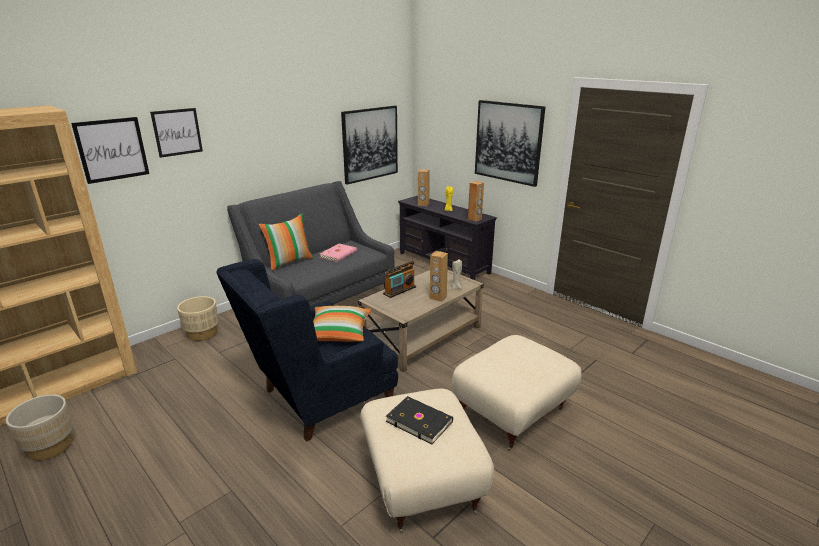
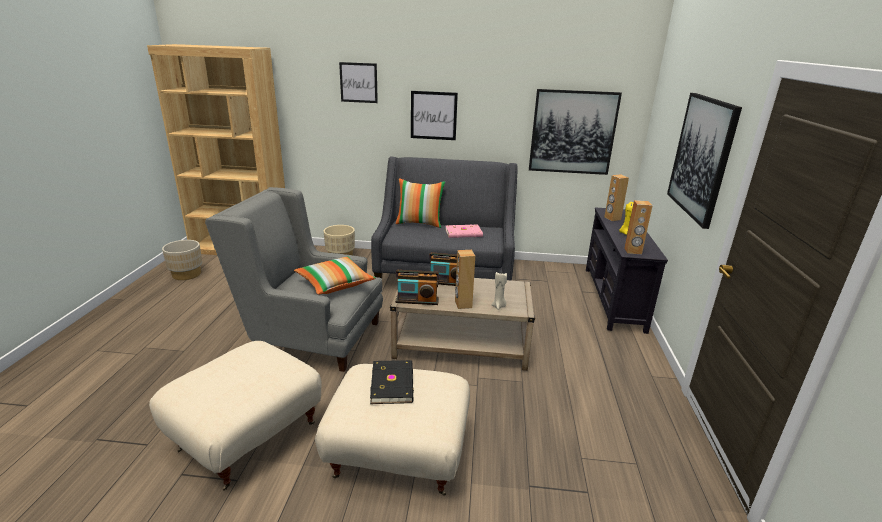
camera: 50 degrees right, 0 degrees up
picture [71,117,149,184] -> picture moved to [411,91,458,140]
blue armchair [216,259,398,442] -> grey armchair [205,187,383,372]
black book [386,396,453,445] -> black book moved to [370,360,414,404]
none -> radio [395,270,439,305]

